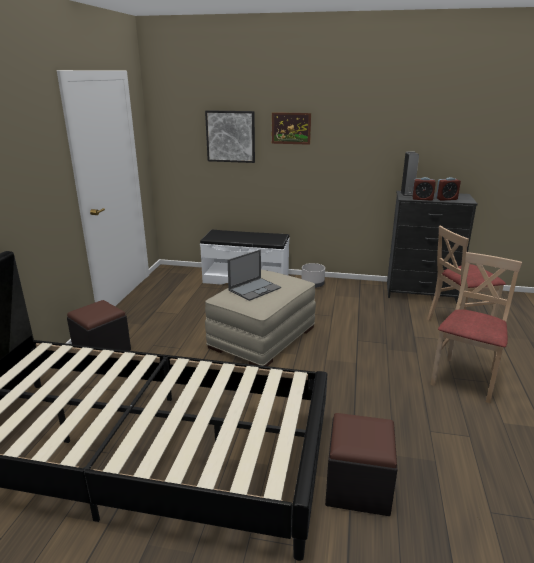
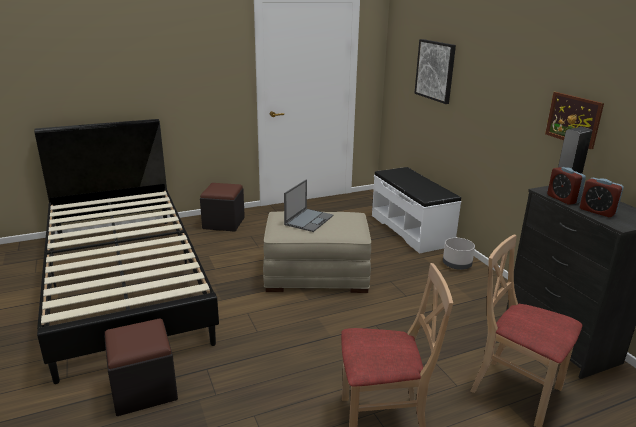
camera: 55 degrees right, 0 degrees up
laptop [228,250,281,301] -> laptop turned 75 degrees counterclockwise [284,179,334,232]
picture [272,112,311,145] -> picture moved to [545,92,604,149]

